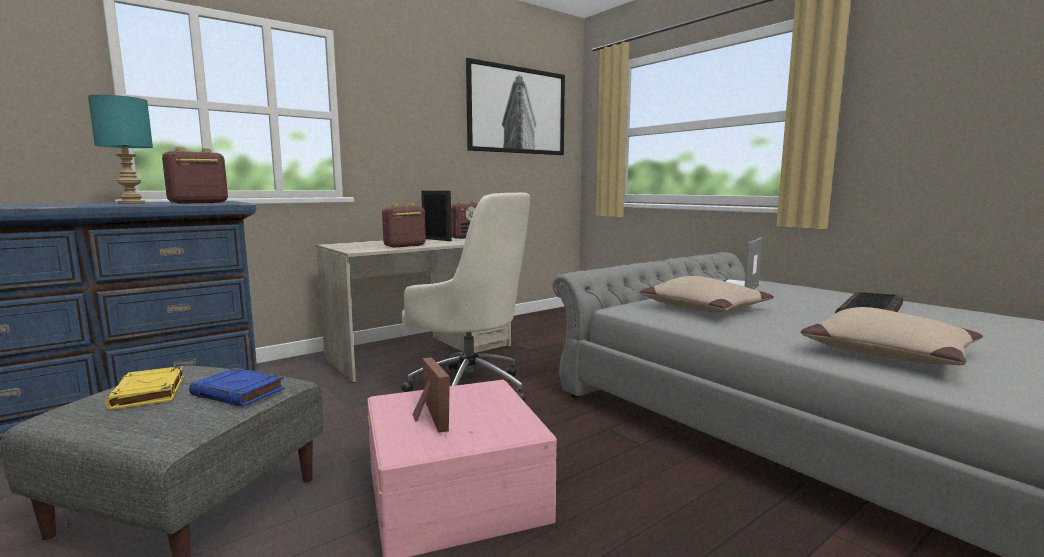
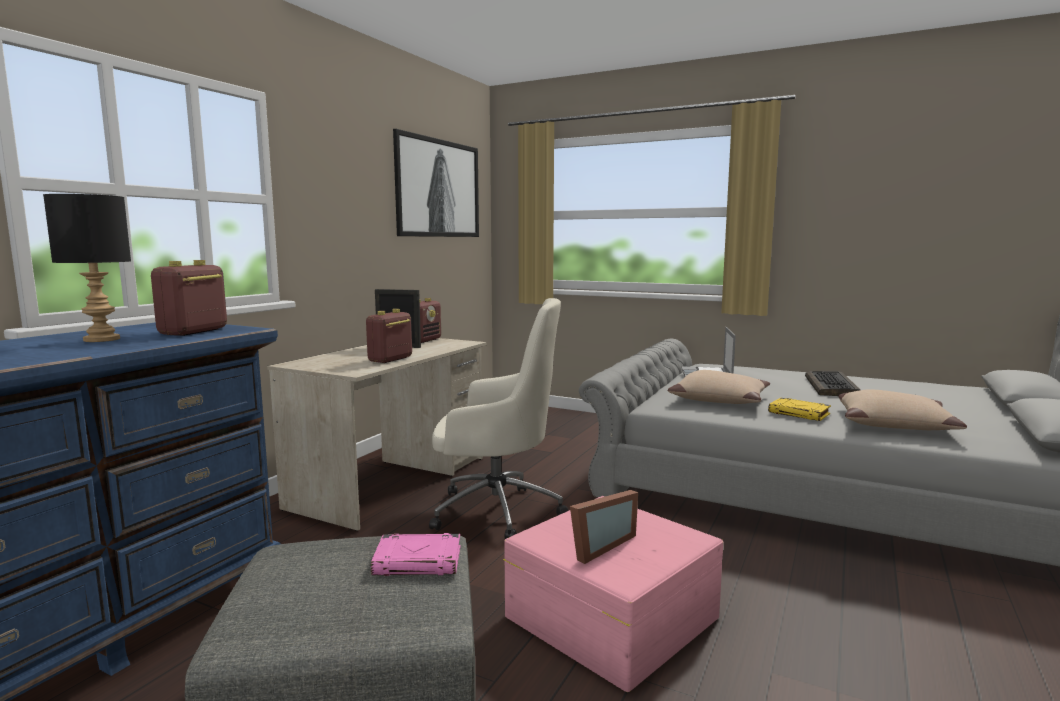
camera: 25 degrees left, 0 degrees up
turquoise table lamp [88,95,153,204] -> black table lamp [43,194,131,342]
yellow book [105,366,184,410] -> yellow book moved to [768,397,831,421]
blue book [189,368,285,407] -> pink book [371,533,461,576]
picture frame [413,357,450,433] -> picture frame turned 90 degrees clockwise [570,490,638,564]

